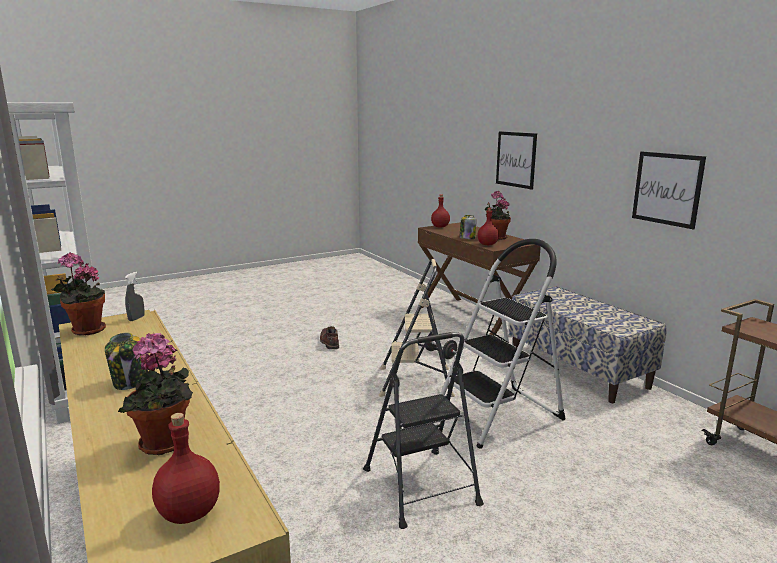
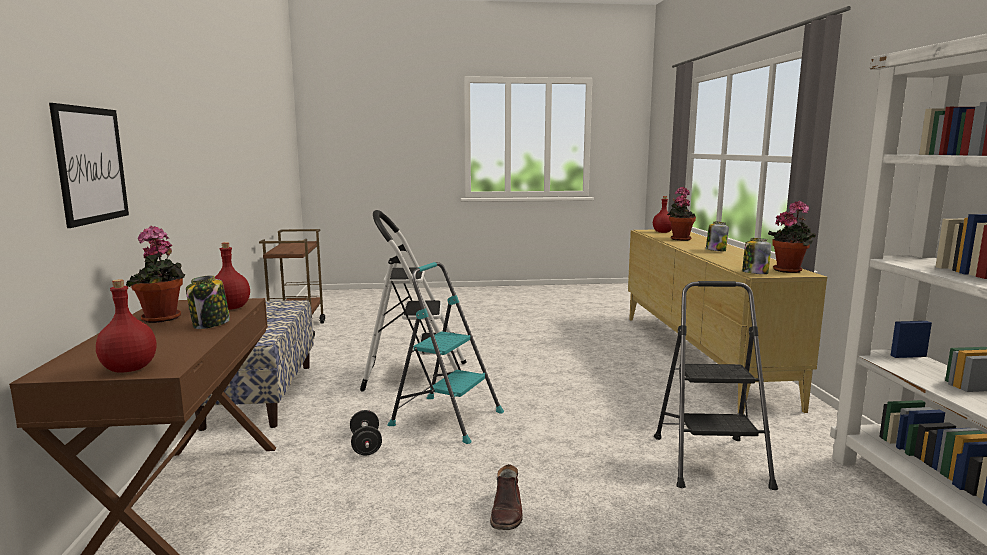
camera: 155 degrees left, 5 degrees down
grey spray bottle [125,272,145,321] -> jar [742,238,771,274]
black step ladder [363,332,484,529] -> black step ladder moved to [654,281,778,490]
beige step ladder [378,259,455,397] -> turquoise step ladder [387,262,504,444]
picture [632,151,706,229] -> none

